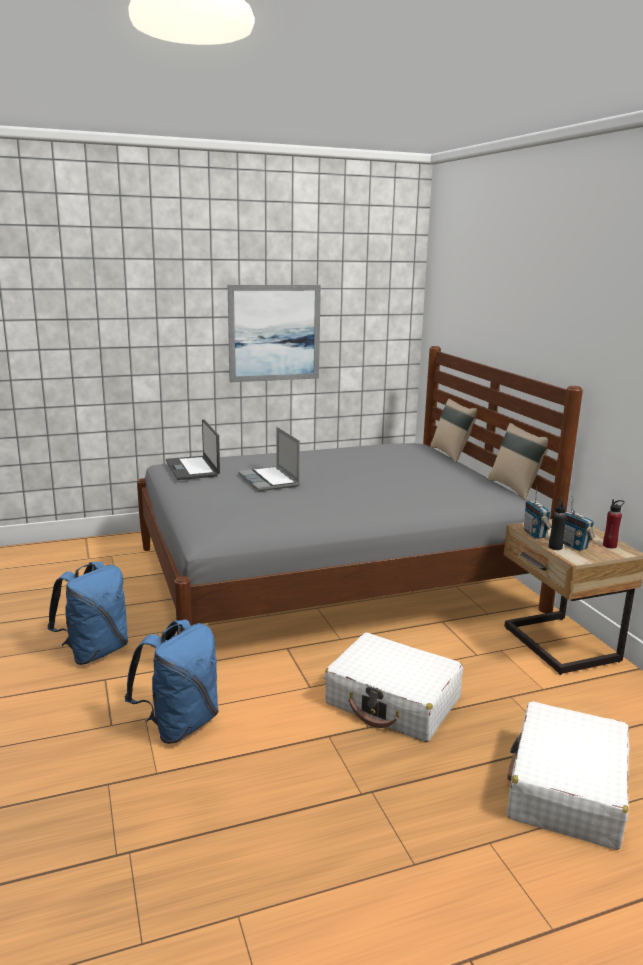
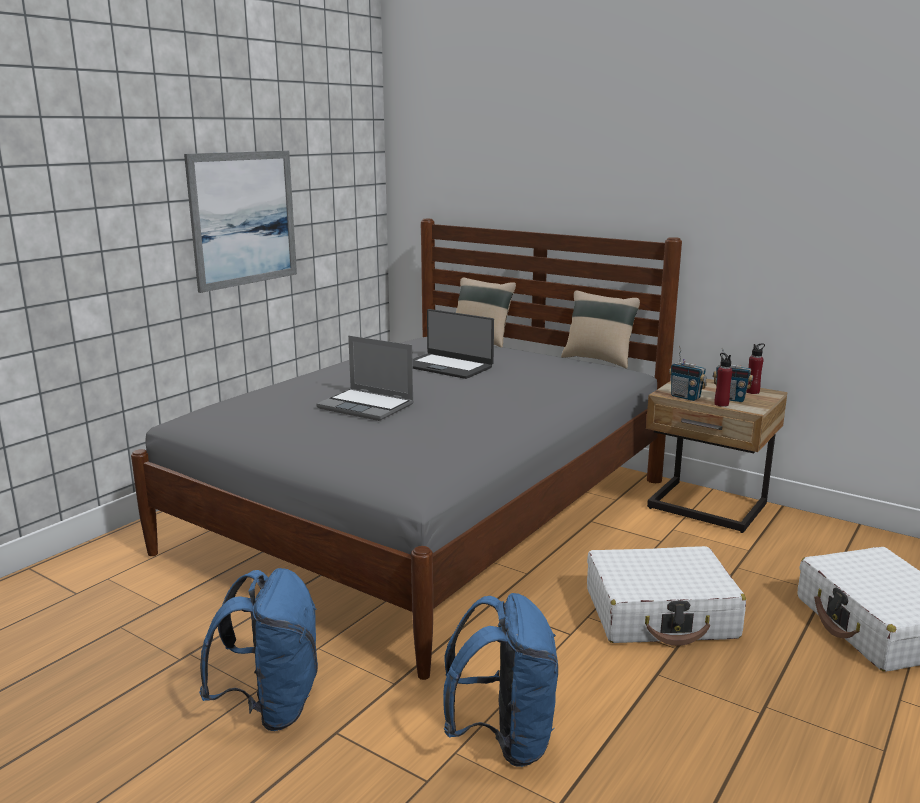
camera: 35 degrees left, 0 degrees up
laptop [166,419,220,480] -> laptop moved to [413,309,494,379]
black bottle [549,499,567,550] -> red bottle [714,353,733,407]

